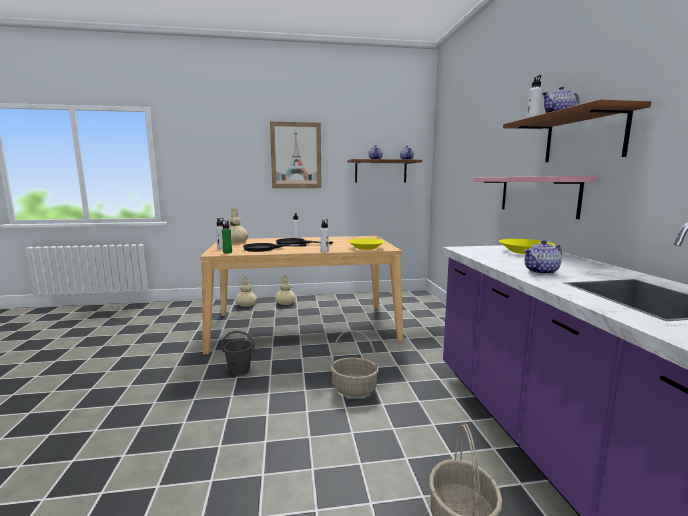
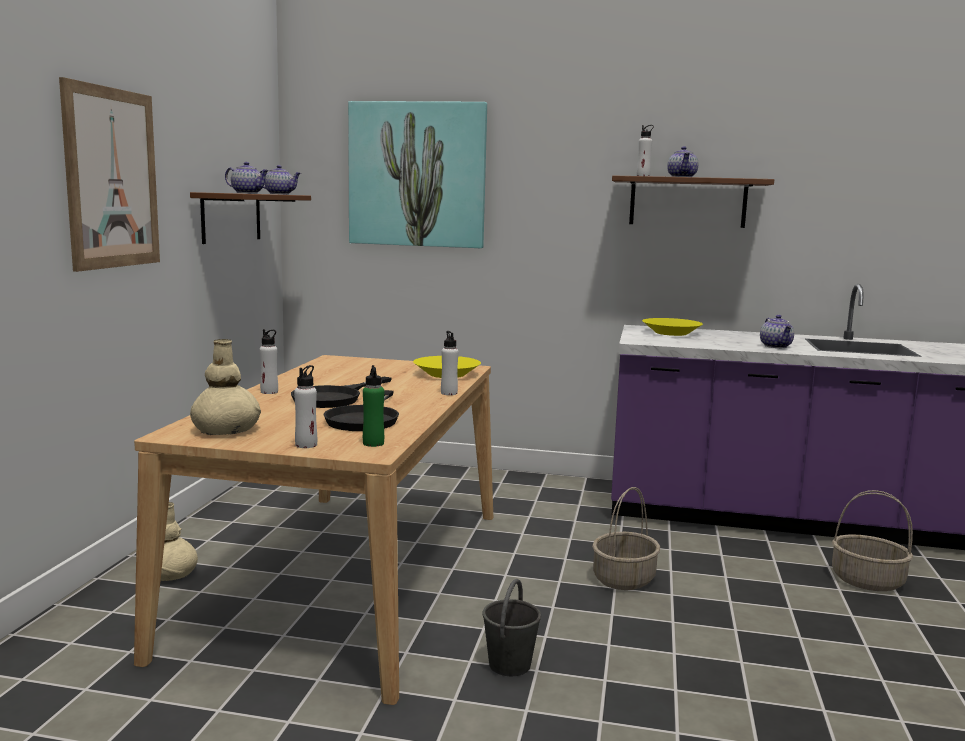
camera: 70 degrees left, 0 degrees up
beige vase [236,277,257,307] -> none
pink shelf [473,176,598,219] -> none
none -> picture [348,101,487,248]

